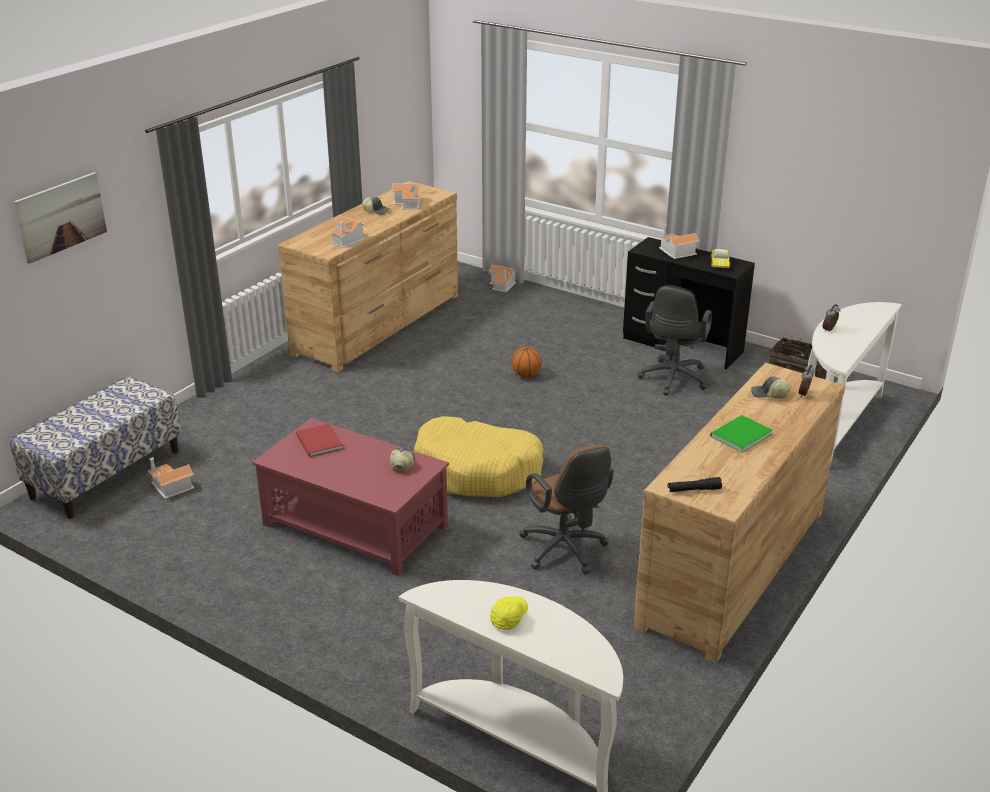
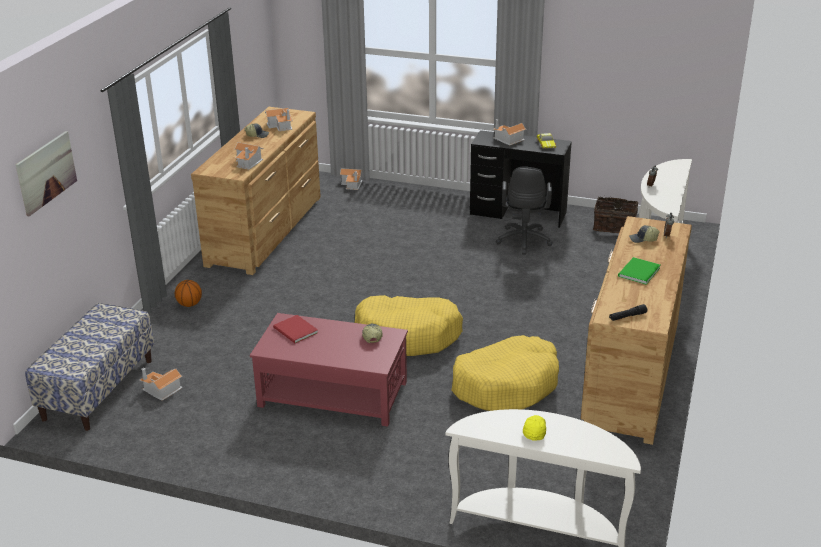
camera: 15 degrees left, 0 degrees up
basketball [511,347,542,378] -> basketball moved to [175,280,202,307]
brown office chair [519,444,614,575] -> yellow dog bed [451,335,559,411]

